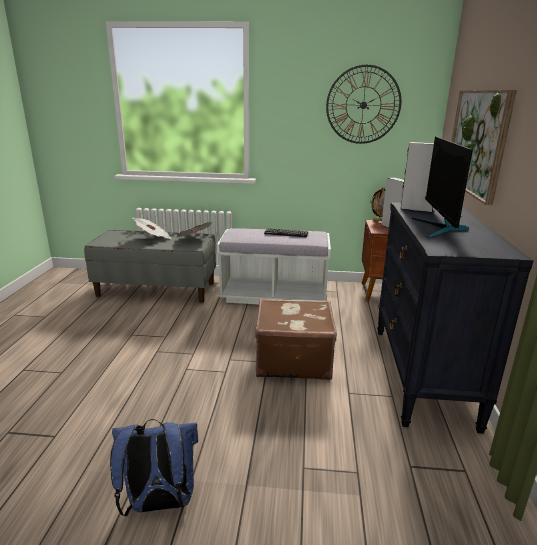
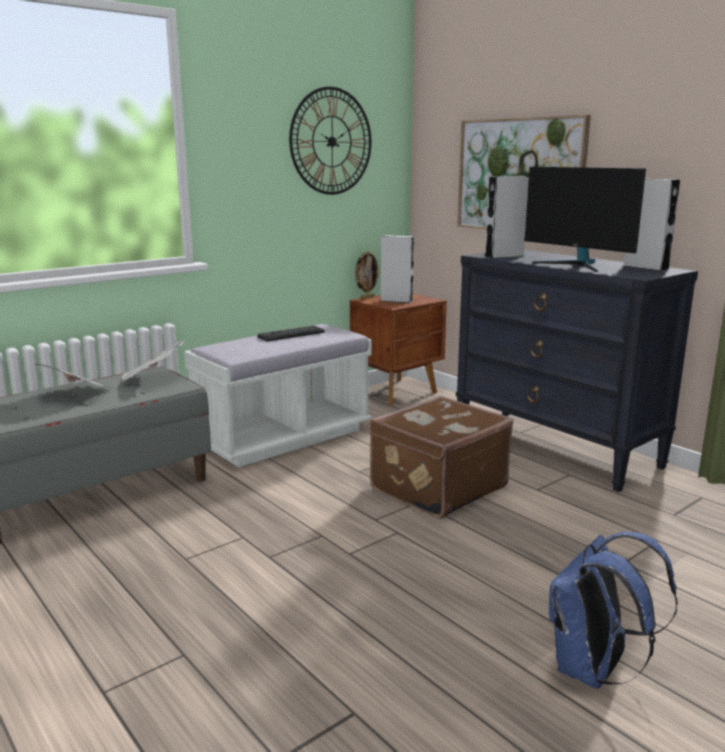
camera: 45 degrees left, 5 degrees down
none -> grey speaker [624,179,680,271]

